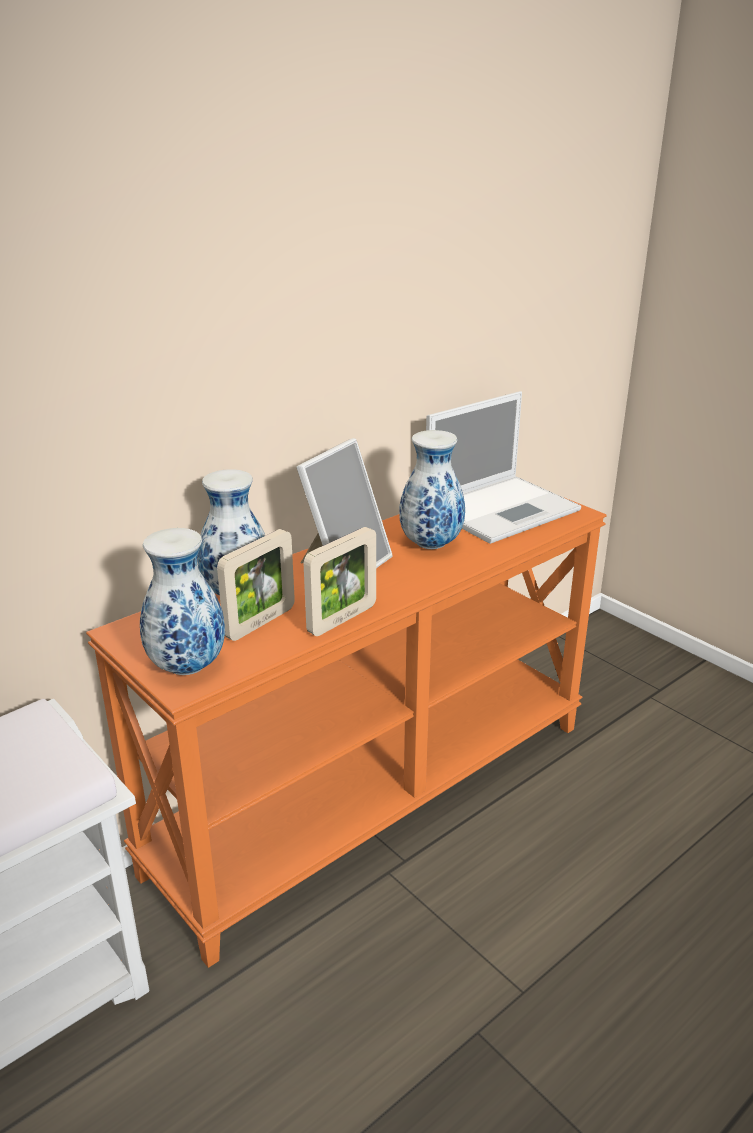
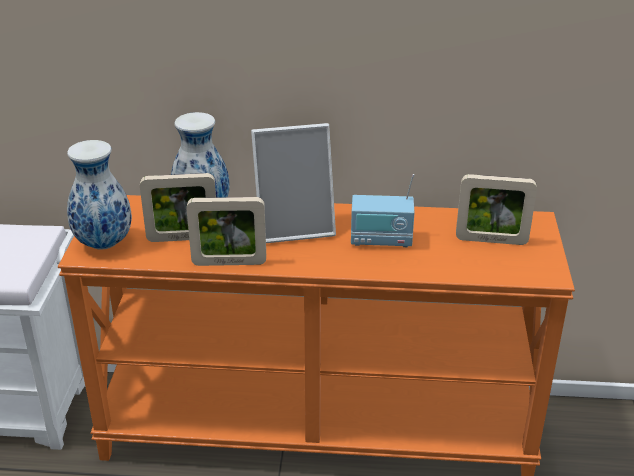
camera: 45 degrees right, 5 degrees up
vase [399,430,465,549] -> radio [351,174,414,247]
laptop [426,391,581,544] -> picture frame [456,174,537,245]

